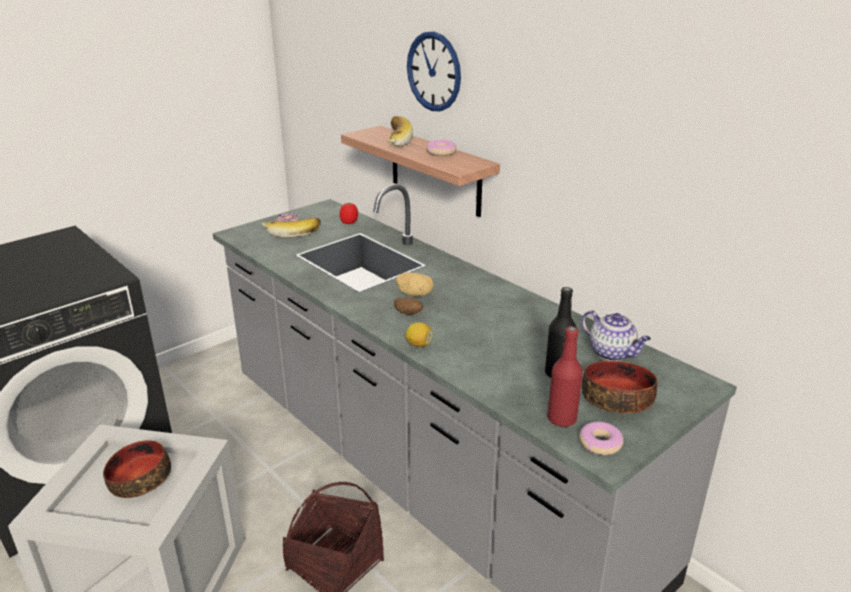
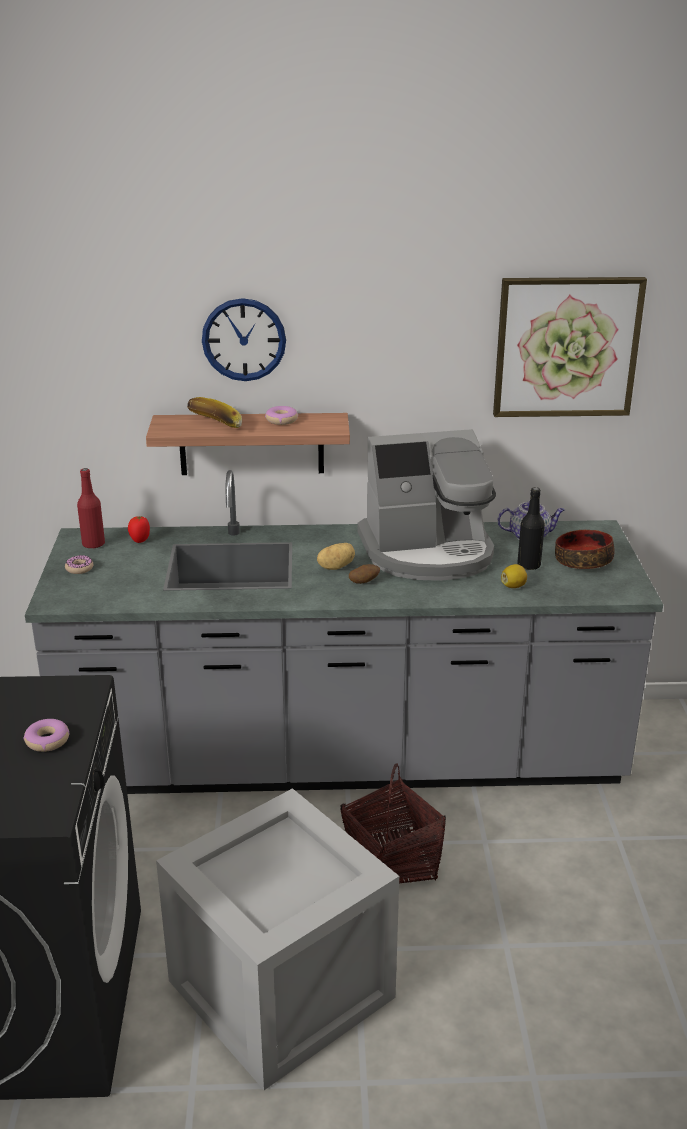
camera: 50 degrees left, 0 degrees up
bowl [103,440,171,498] -> none
banana [262,218,321,238] -> none
lemon [405,322,432,347] -> lemon moved to [501,564,527,588]
red bottle [547,326,583,427] -> red bottle moved to [77,468,105,549]
donut [579,422,623,455] -> donut moved to [23,719,70,752]
none -> coffee machine [357,429,496,581]
none -> picture [493,277,647,417]

